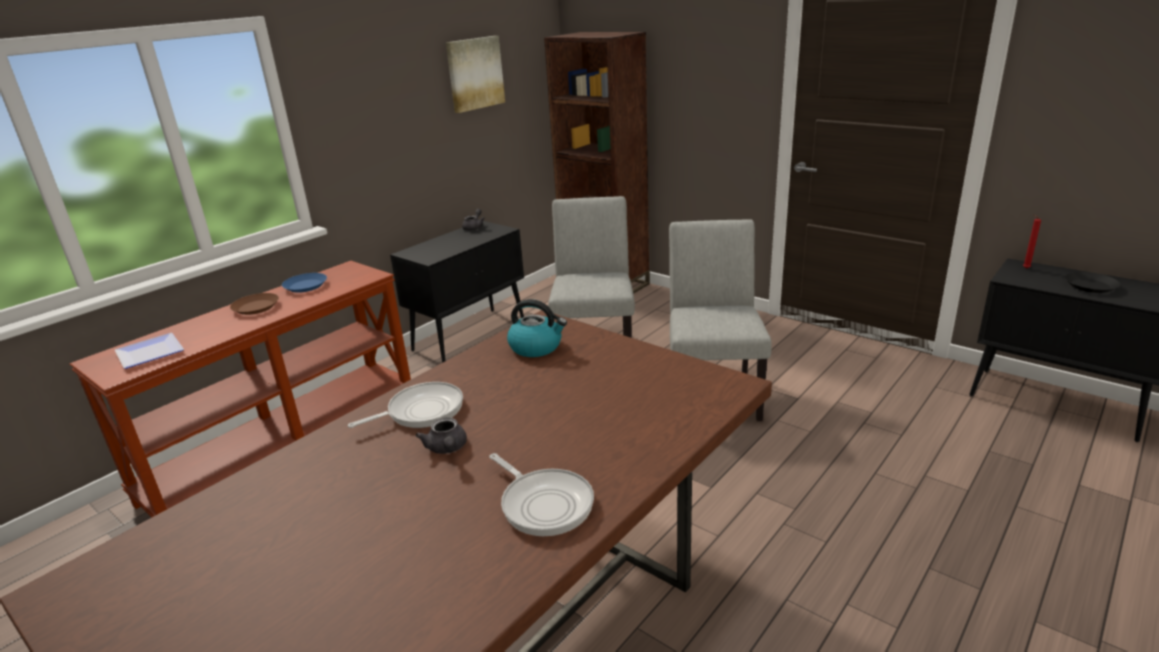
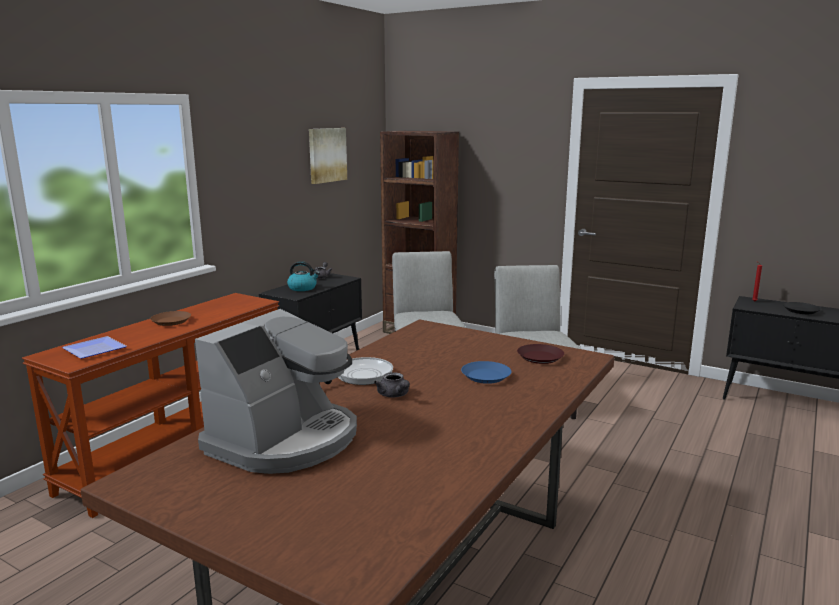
camera: 10 degrees left, 10 degrees down
blue plate [282,273,327,293] -> blue plate moved to [461,361,511,384]
frying pan [489,453,594,536] -> none
kettle [507,299,567,357] -> kettle moved to [287,261,320,291]
none -> coffee machine [195,309,357,474]
none -> brown plate [517,344,564,364]

